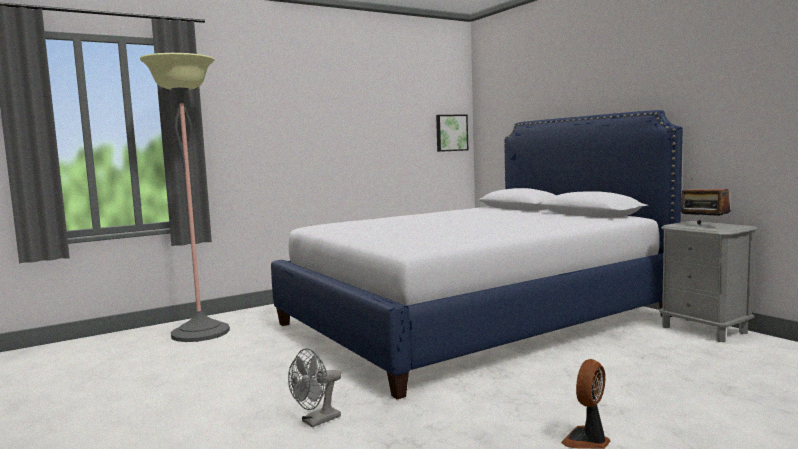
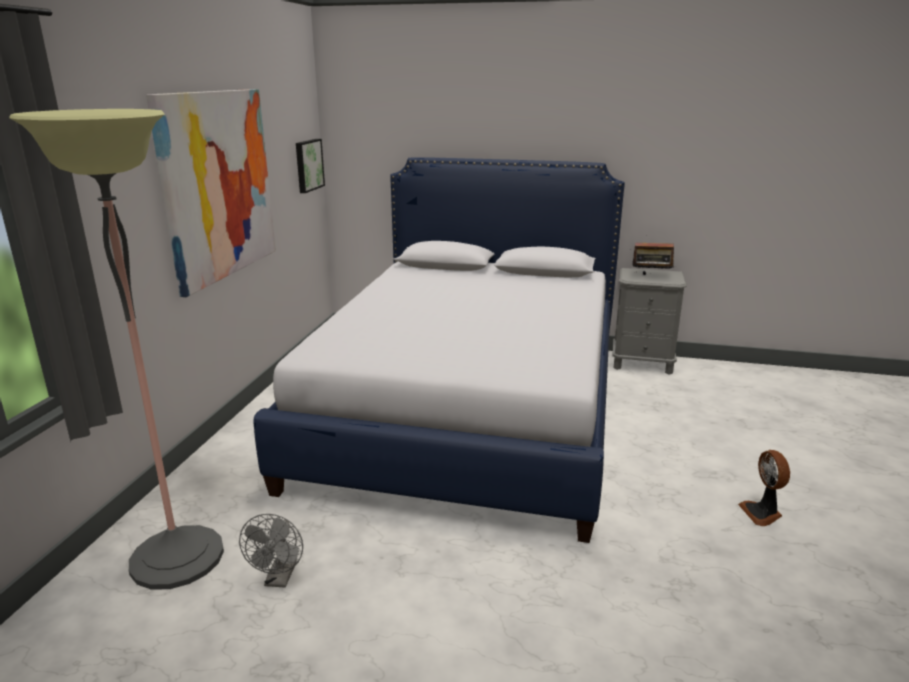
camera: 45 degrees left, 15 degrees up
grey fan [288,348,341,427] -> grey fan moved to [239,514,303,588]
none -> picture [146,89,276,297]

